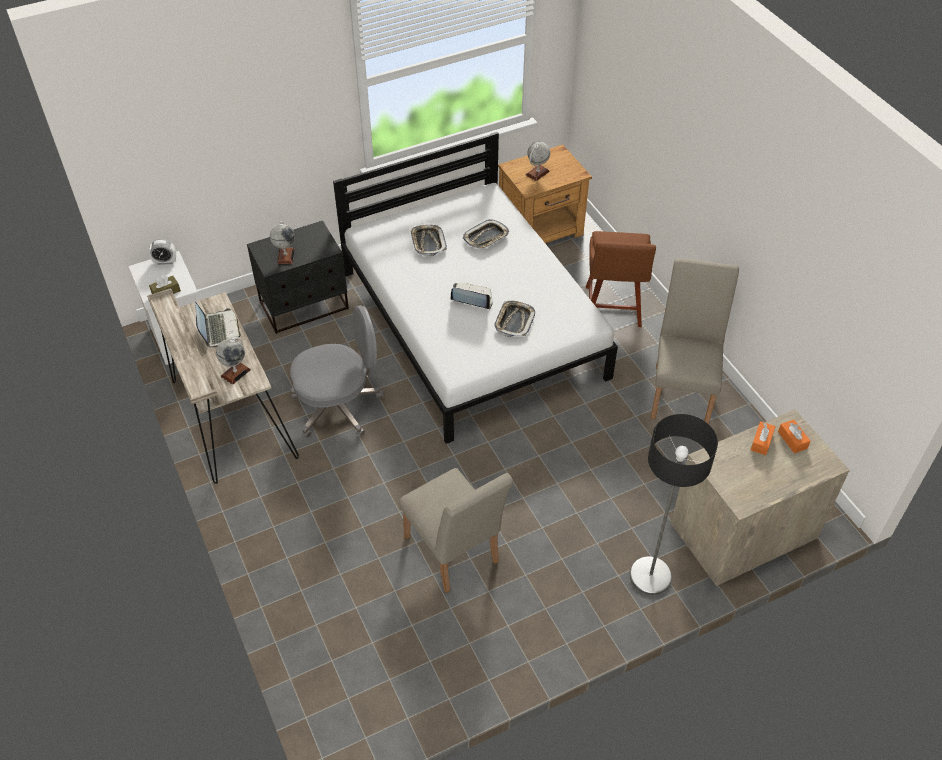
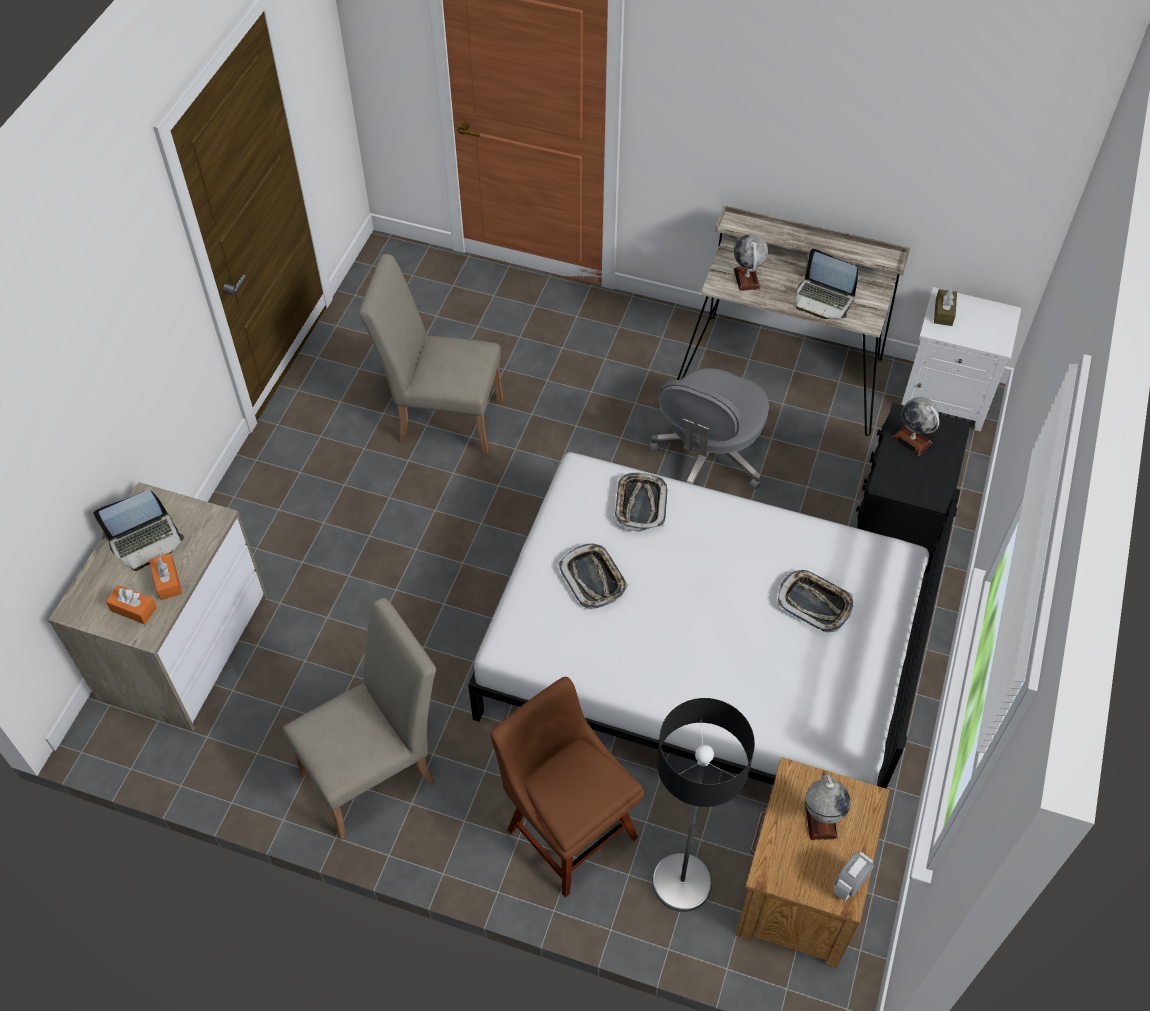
camera: 135 degrees right, 5 degrees up
alarm clock [149,239,176,265] -> alarm clock moved to [833,852,874,901]
laptop [450,283,493,310] -> laptop moved to [93,490,184,571]
tray [463,219,509,249] -> tray moved to [615,472,668,532]
floor lamp [629,414,718,595] -> floor lamp moved to [652,698,755,912]
beige chair [651,258,739,424] -> beige chair turned 90 degrees counterclockwise [283,598,436,840]

